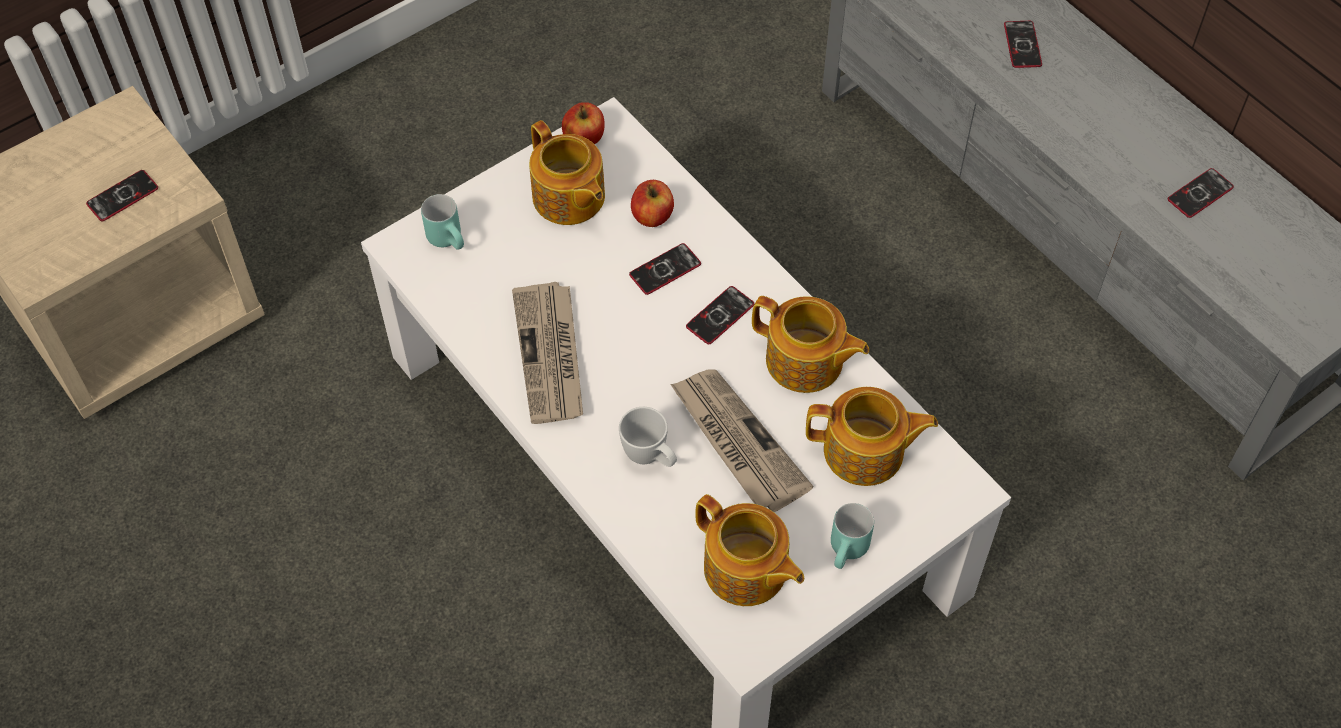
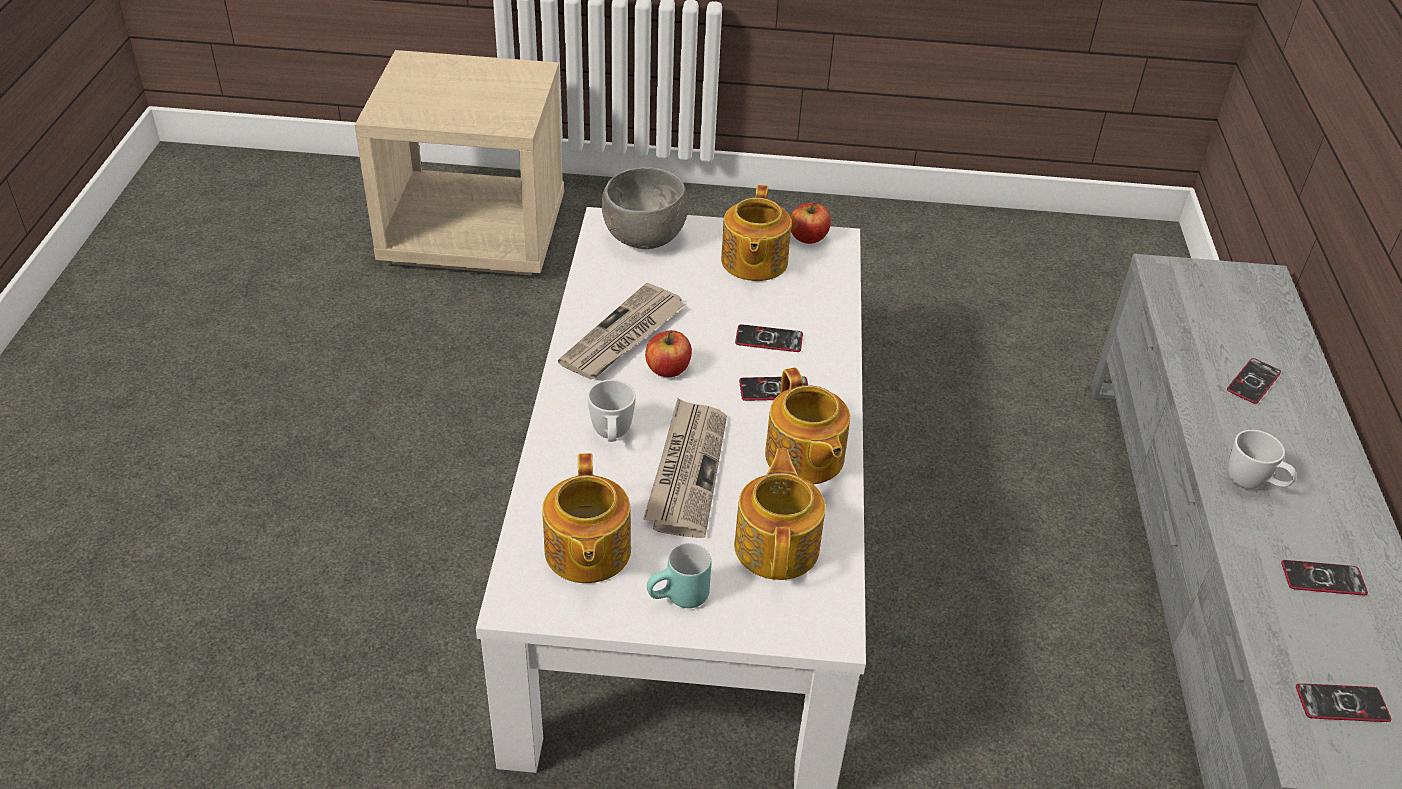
camera: 40 degrees right, 15 degrees down
phone [86,170,158,221] -> phone moved to [1296,683,1391,722]
turquoise mug [421,194,464,250] -> grey bowl [602,167,689,249]
apple [631,180,674,227] -> apple moved to [645,330,692,377]
teapot [806,387,938,486] -> teapot turned 135 degrees counterclockwise [734,448,825,580]
none -> white mug [1228,430,1296,489]

